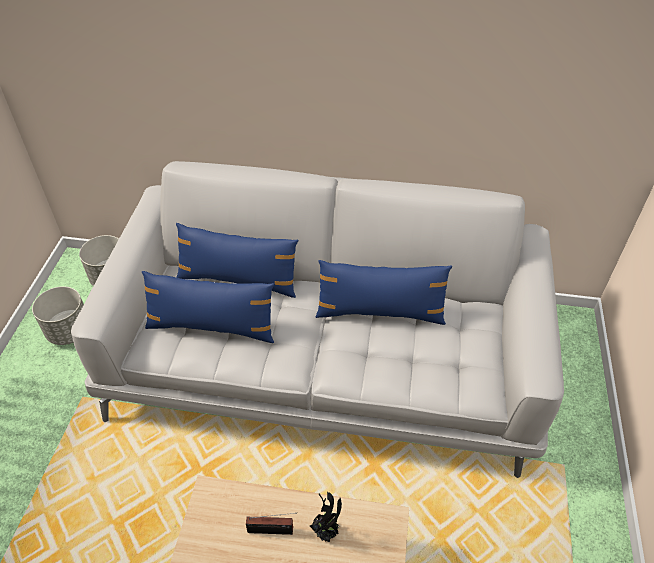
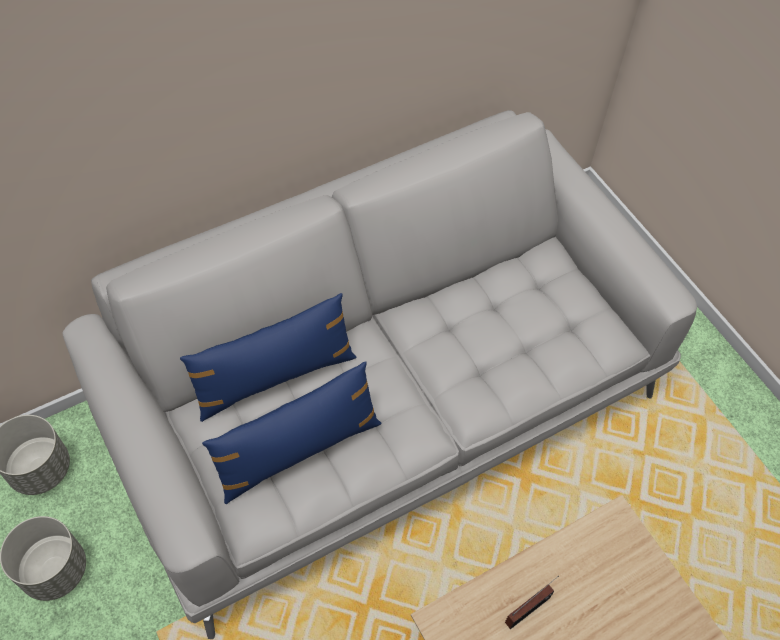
camera: 40 degrees left, 10 degrees up
potted plant [310,492,342,542] -> none
blue pillow [316,260,452,325] -> none

